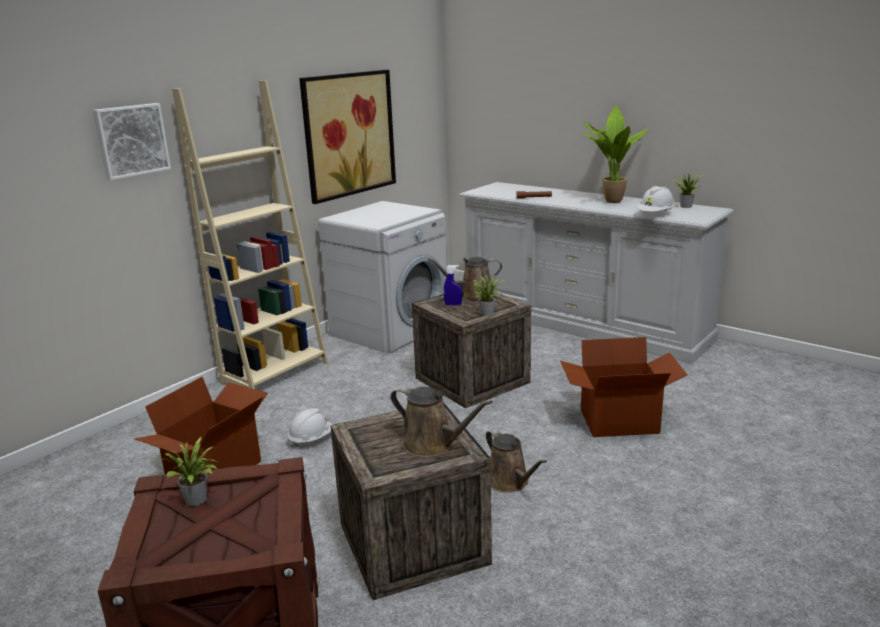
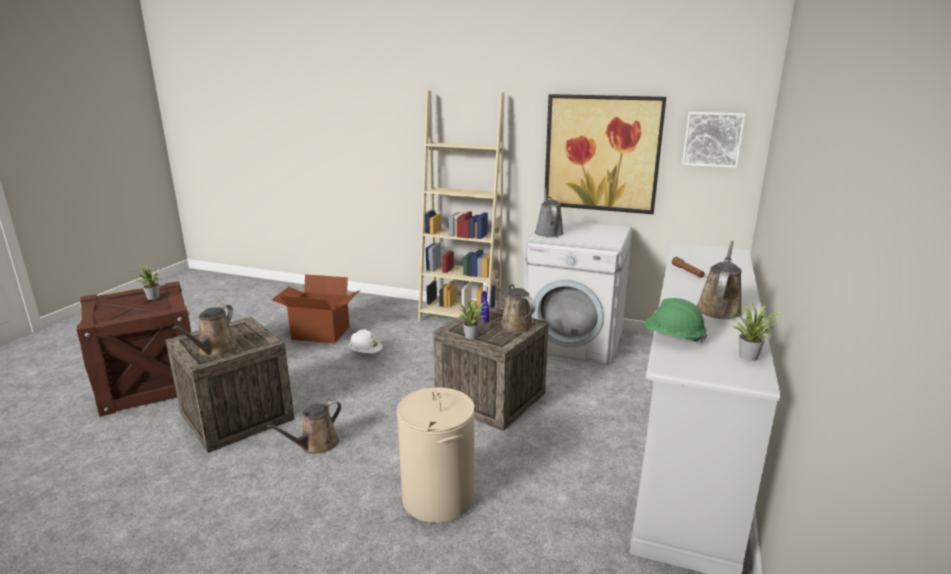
camera: 70 degrees right, 0 degrees up
picture [93,103,171,180] -> picture moved to [682,112,745,168]
cardboard box [560,337,687,437] -> beige laundry basket [397,388,475,523]
potted plant [583,105,649,203] -> brown watering can [696,241,742,319]
white hard hat [637,186,675,212] -> green hard hat [643,298,707,344]
none -> grey watering can [535,187,564,237]

